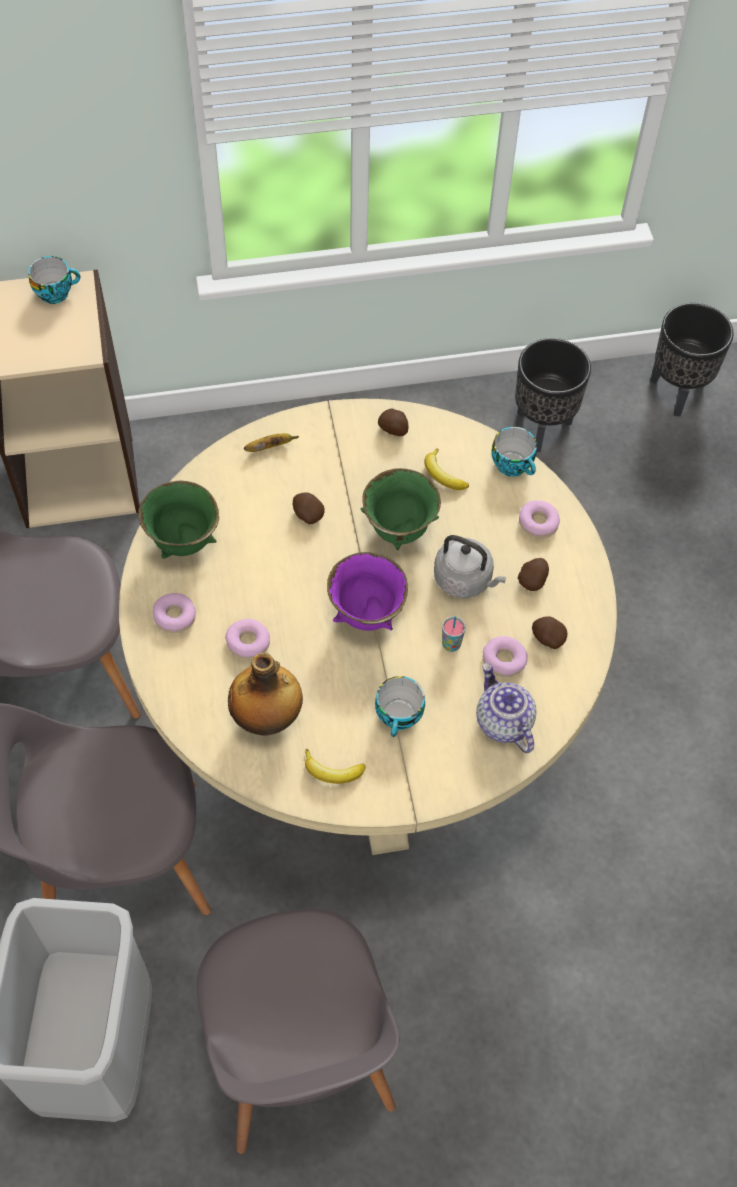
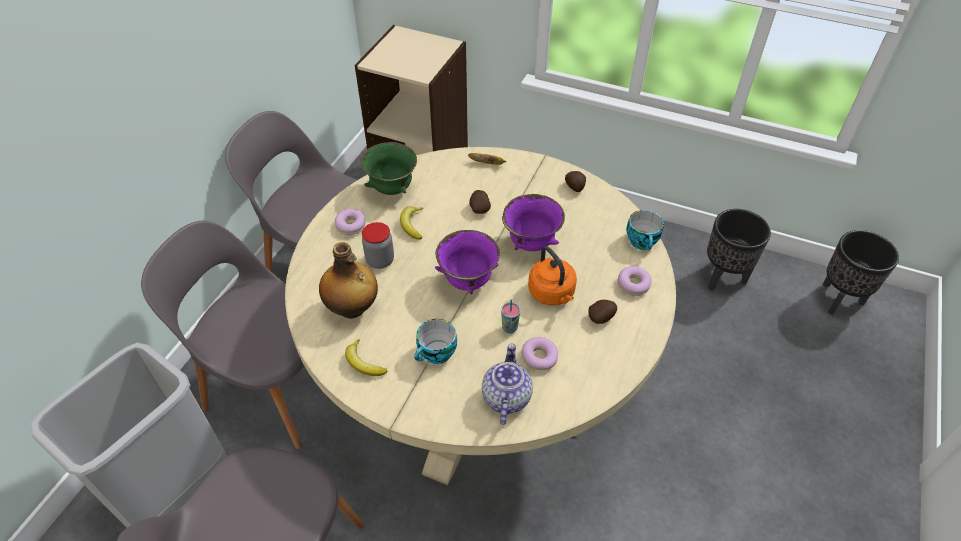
camera: 35 degrees right, 10 degrees down
cup [28,256,80,304] -> none
donut [225,619,270,660] -> jar [362,222,394,269]
green bowl [361,468,441,550] -> purple bowl [502,194,565,251]
banana [424,448,469,490] -> banana moved to [400,206,423,240]
grey kettle [434,535,506,598] -> orange kettle [528,246,577,306]
potato [532,616,567,649] -> none

